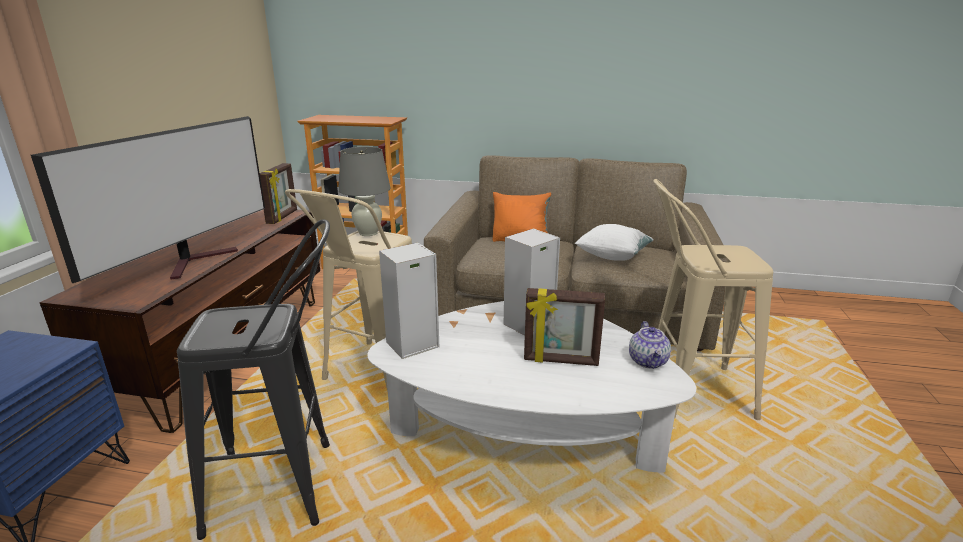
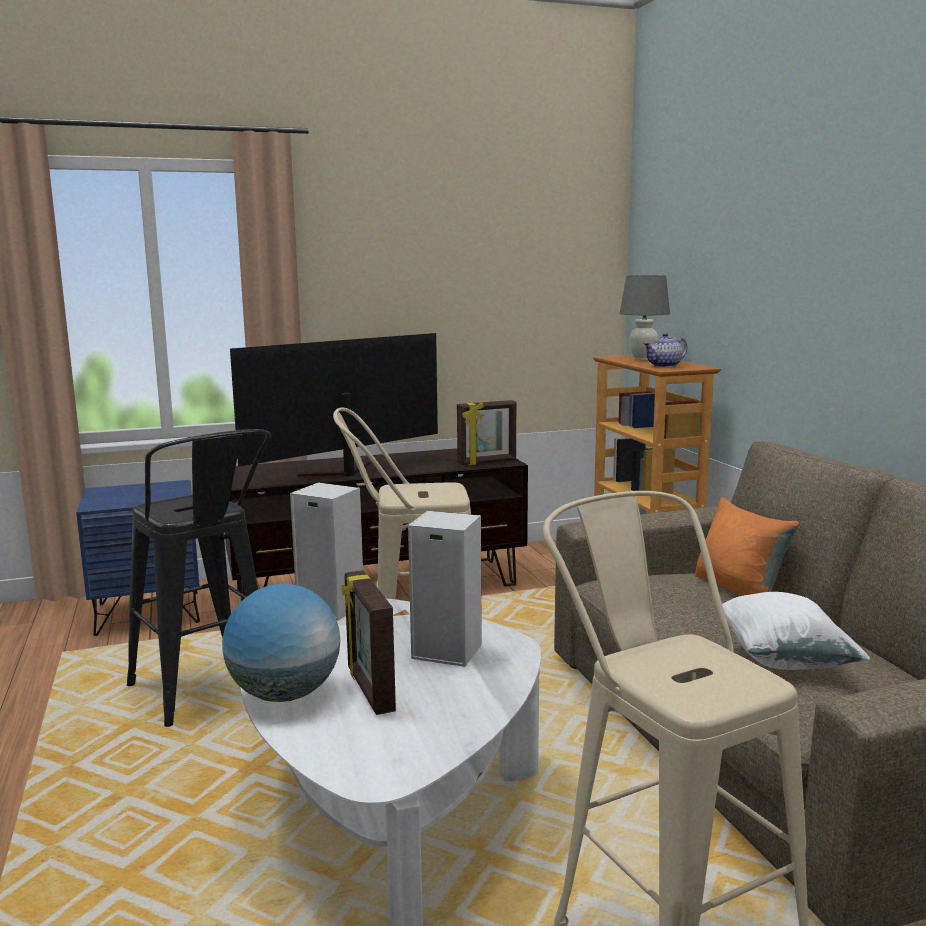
camera: 60 degrees right, 10 degrees down
television [31,116,265,283] -> television turned 150 degrees clockwise [230,333,438,477]
grey table lamp [338,147,390,236] -> grey table lamp moved to [620,275,670,360]
teapot [629,321,671,369] -> teapot moved to [643,333,687,367]
none -> globe [222,584,340,702]

